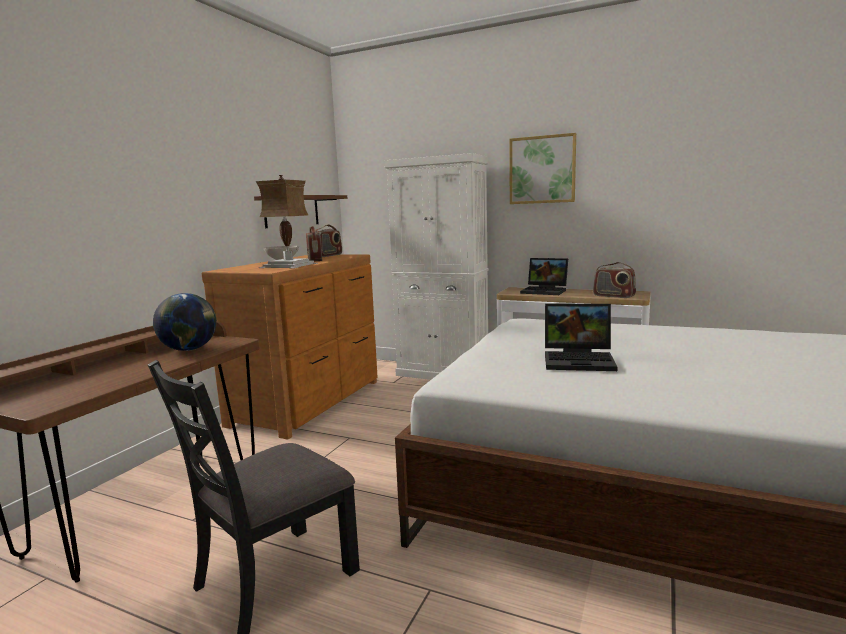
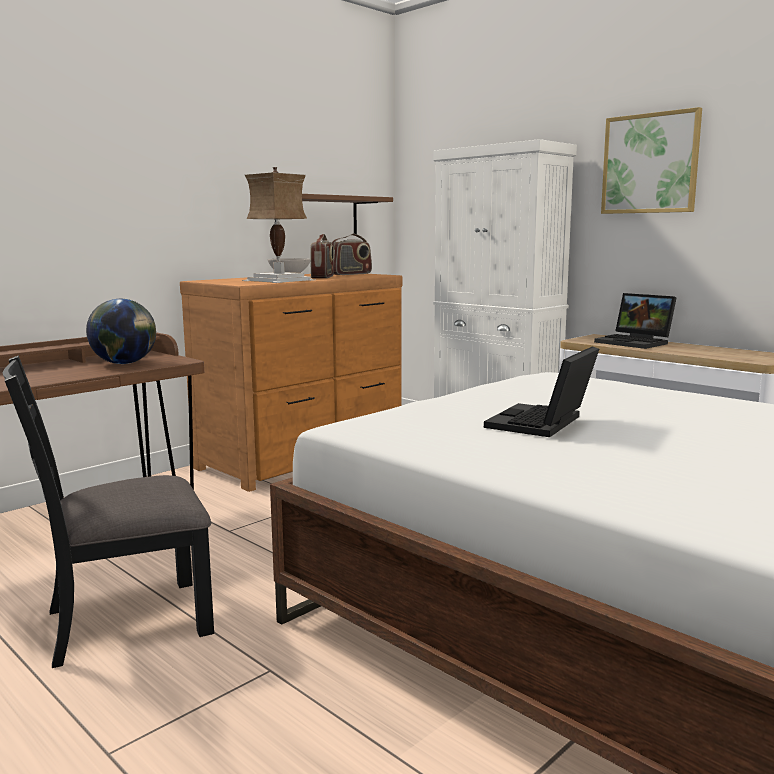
camera: 20 degrees right, 0 degrees up
laptop [545,303,618,371] -> laptop turned 90 degrees clockwise [484,346,599,437]
radio [593,262,636,298] -> none

